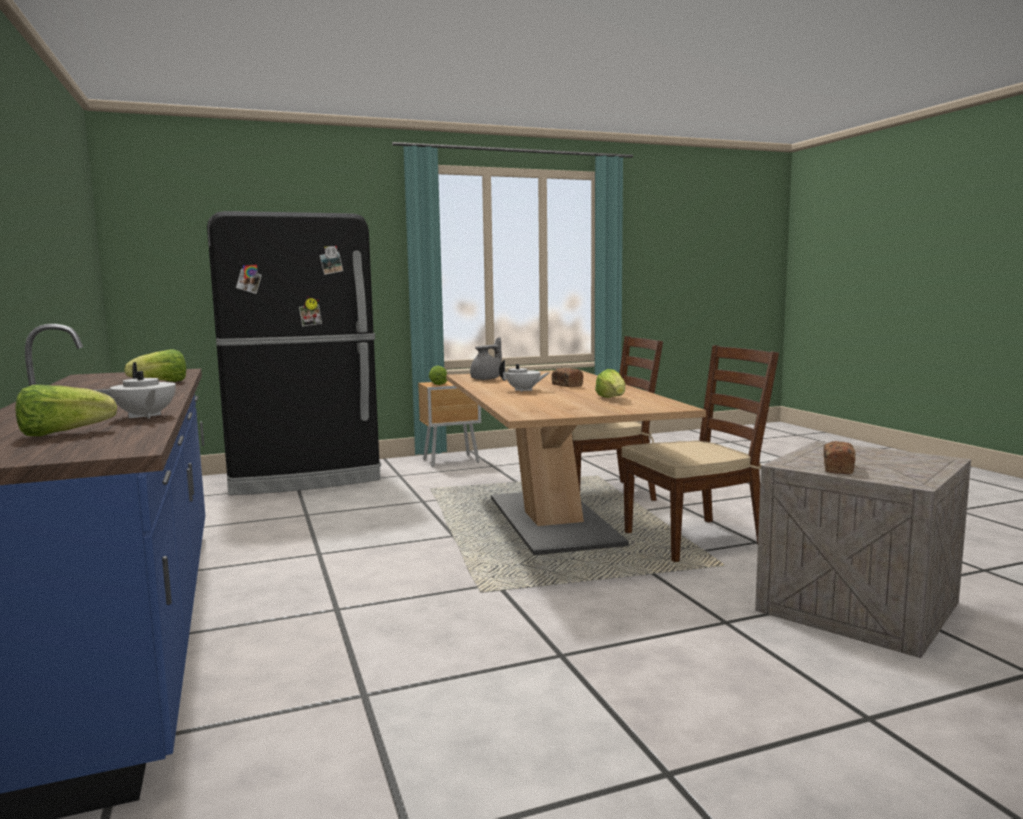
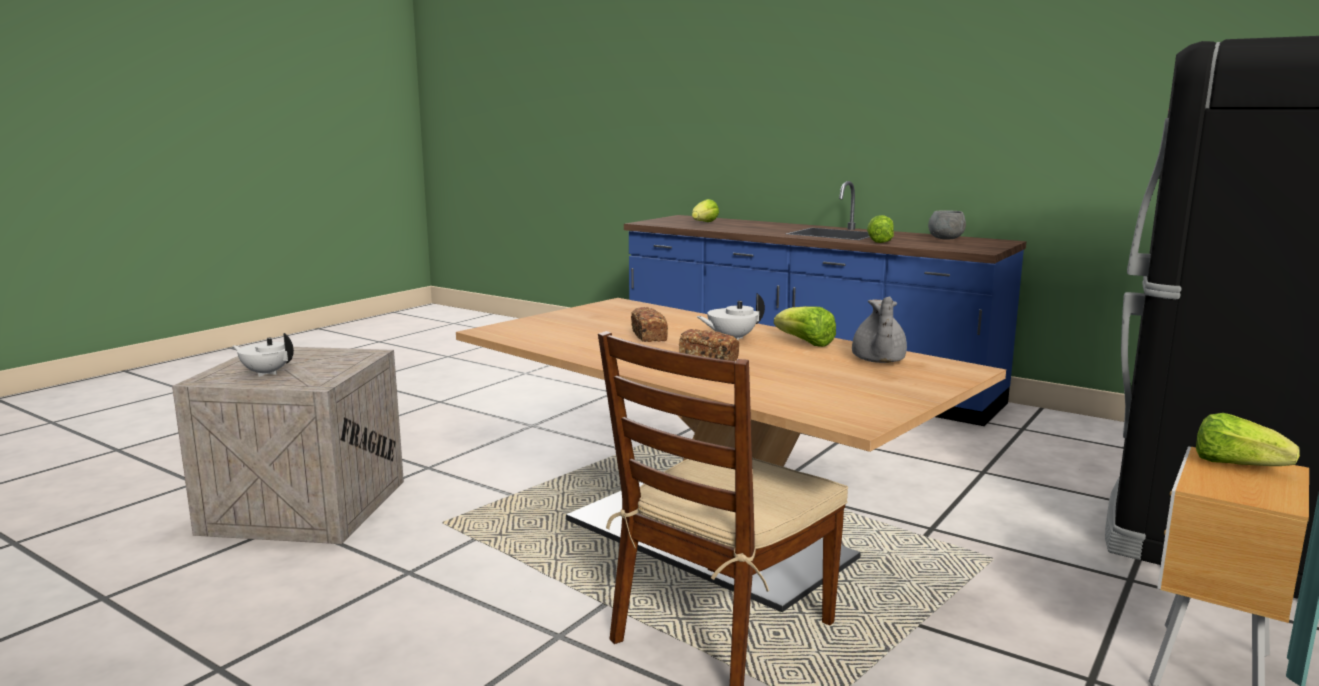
camera: 145 degrees right, 5 degrees up
white teapot [110,362,176,419] -> white teapot moved to [233,333,294,377]
lettuce [595,369,625,398] -> lettuce moved to [774,306,836,347]
brown chair [621,345,779,562] -> none
bread [824,441,856,474] -> bread moved to [631,307,668,342]
none -> grey bowl [928,210,966,240]

